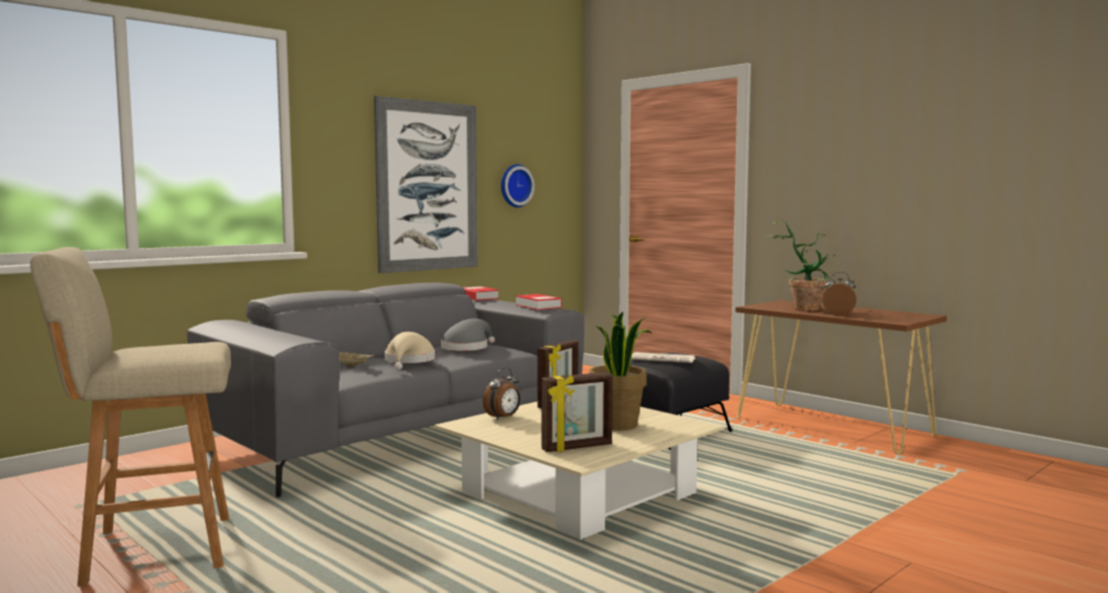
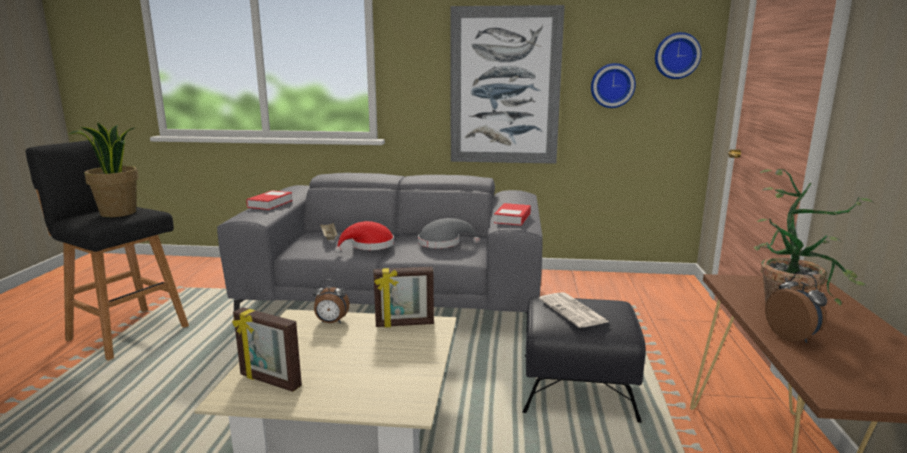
camera: 50 degrees right, 10 degrees up
beige stool [30,247,231,587] -> black stool [26,140,189,361]
beige hat [385,332,435,370] -> red hat [335,221,394,253]
book [462,286,499,301] -> book moved to [246,190,293,210]
potted plant [589,312,652,431] -> potted plant moved to [69,122,139,217]
none -> wall clock [655,32,702,79]

